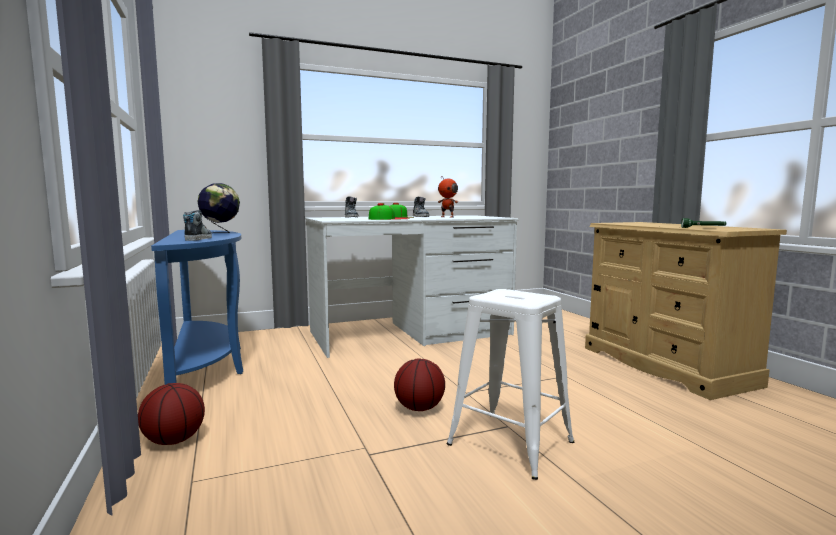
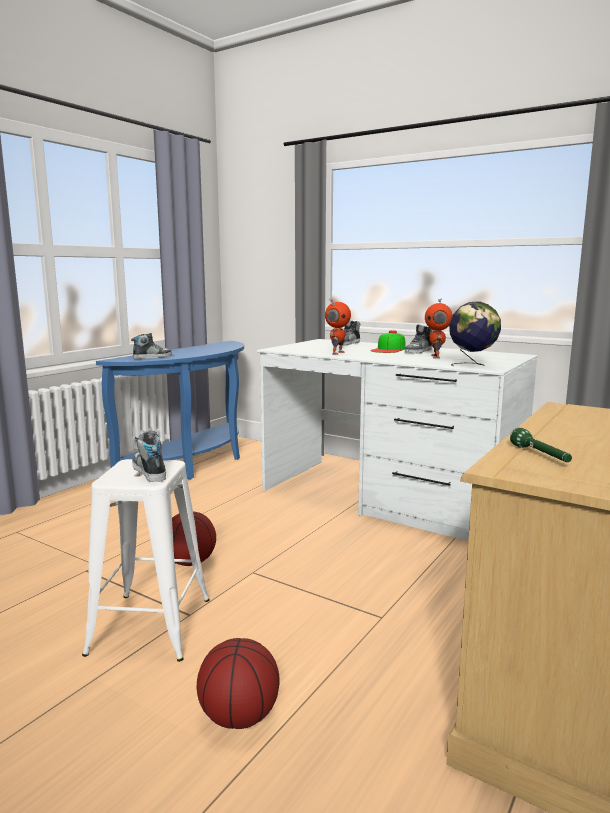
camera: 55 degrees right, 5 degrees up
basketball [138,383,205,445] -> basketball moved to [197,638,280,729]
globe [197,183,240,233] -> globe moved to [449,301,501,366]
cap [369,203,410,220] -> toy robot [325,298,351,355]
none -> shoe [132,431,166,482]

